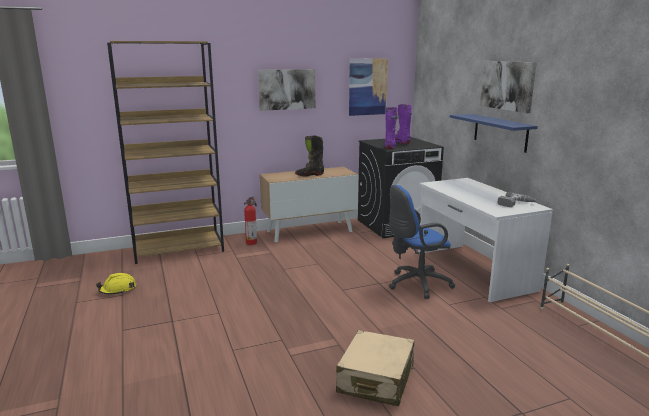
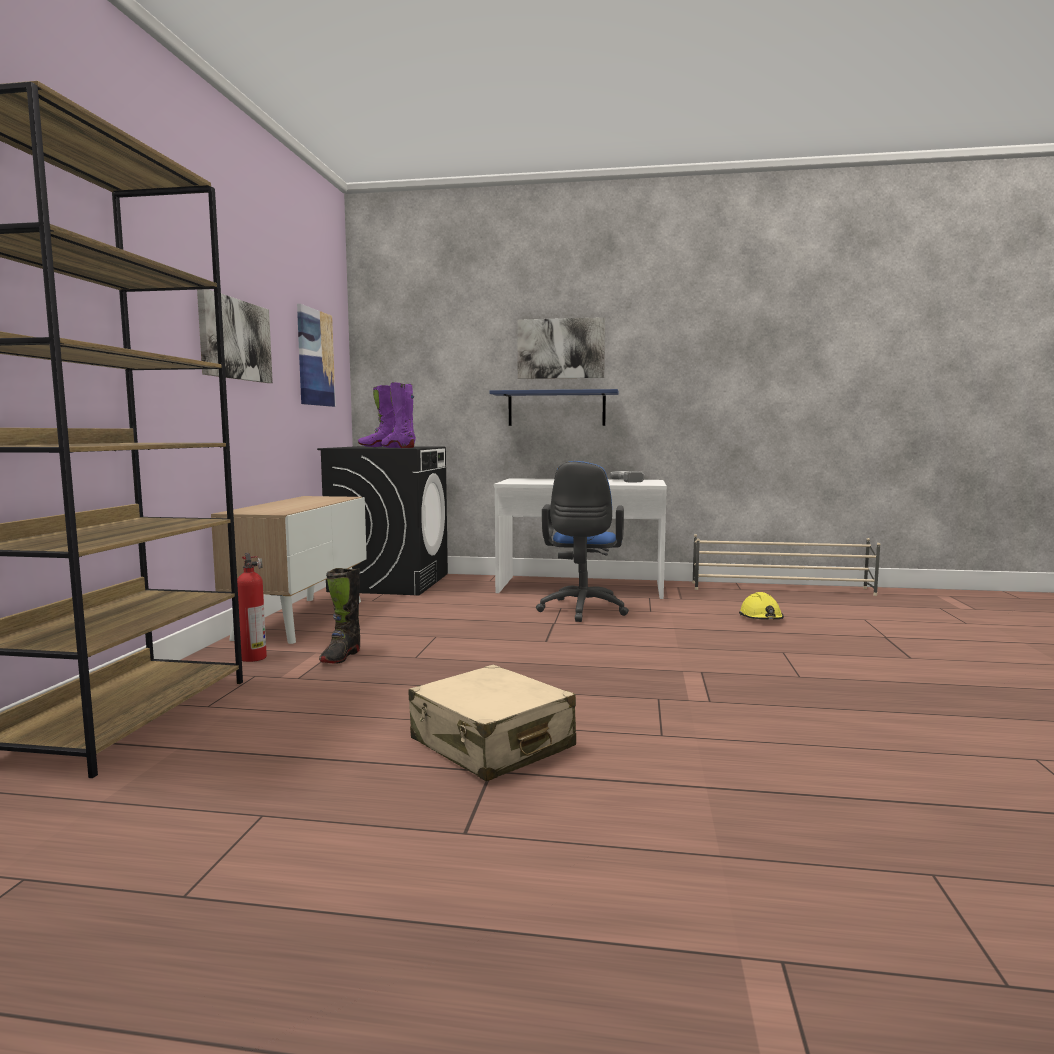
camera: 60 degrees left, 10 degrees down
yellow hard hat [96,273,136,294] -> yellow hard hat moved to [739,592,784,619]
black boot [295,136,324,177] -> black boot moved to [319,568,360,664]
beige suitcase [336,330,414,406] -> beige suitcase moved to [408,665,576,781]

